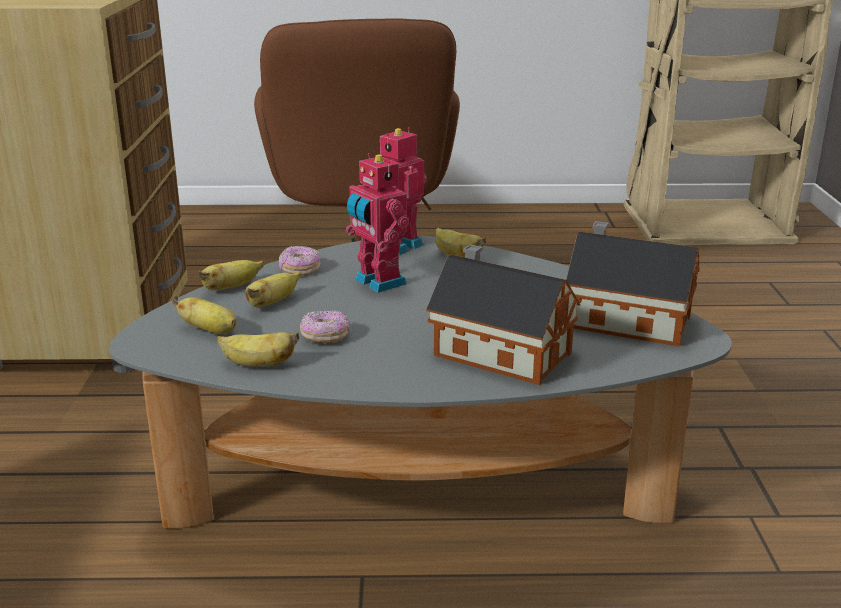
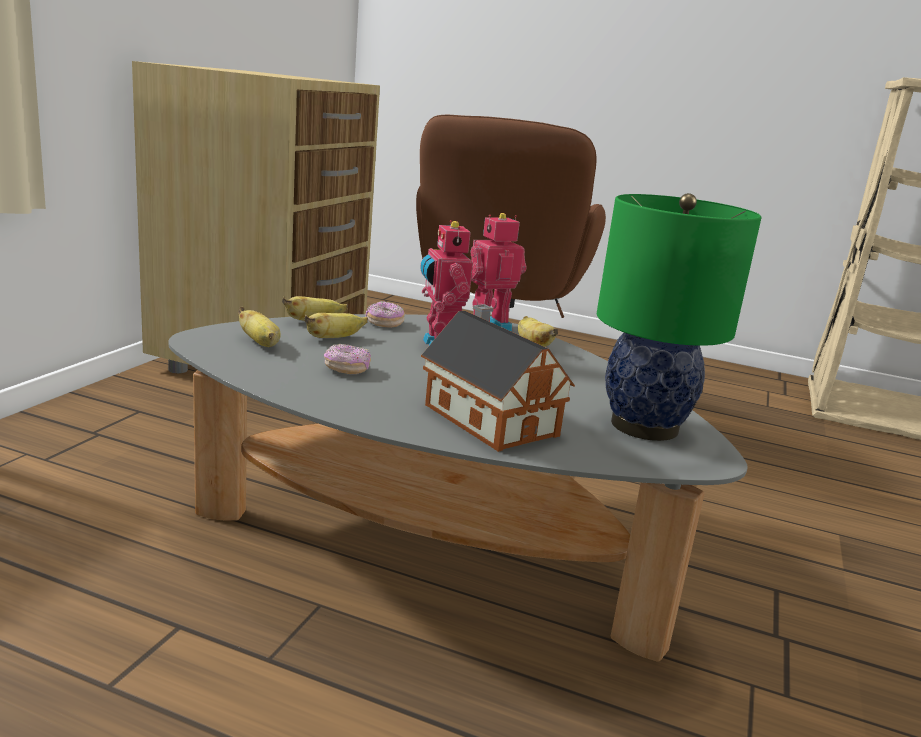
camera: 20 degrees right, 5 degrees down
banana [217,332,299,367] -> none
toy house [566,221,699,347] -> green table lamp [597,193,762,441]

